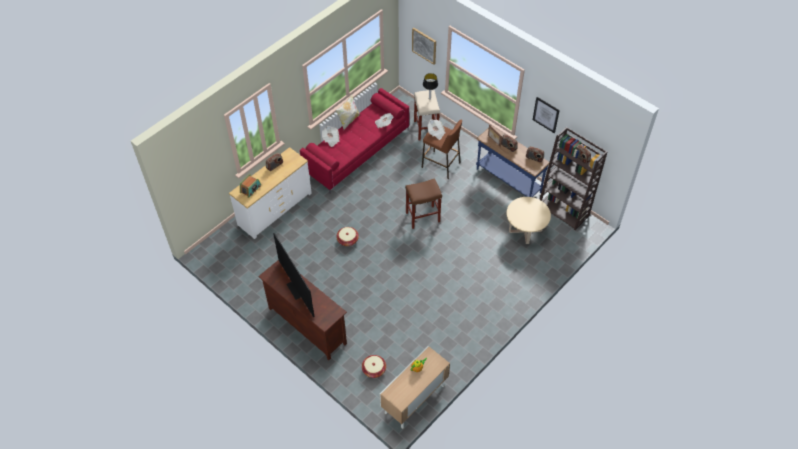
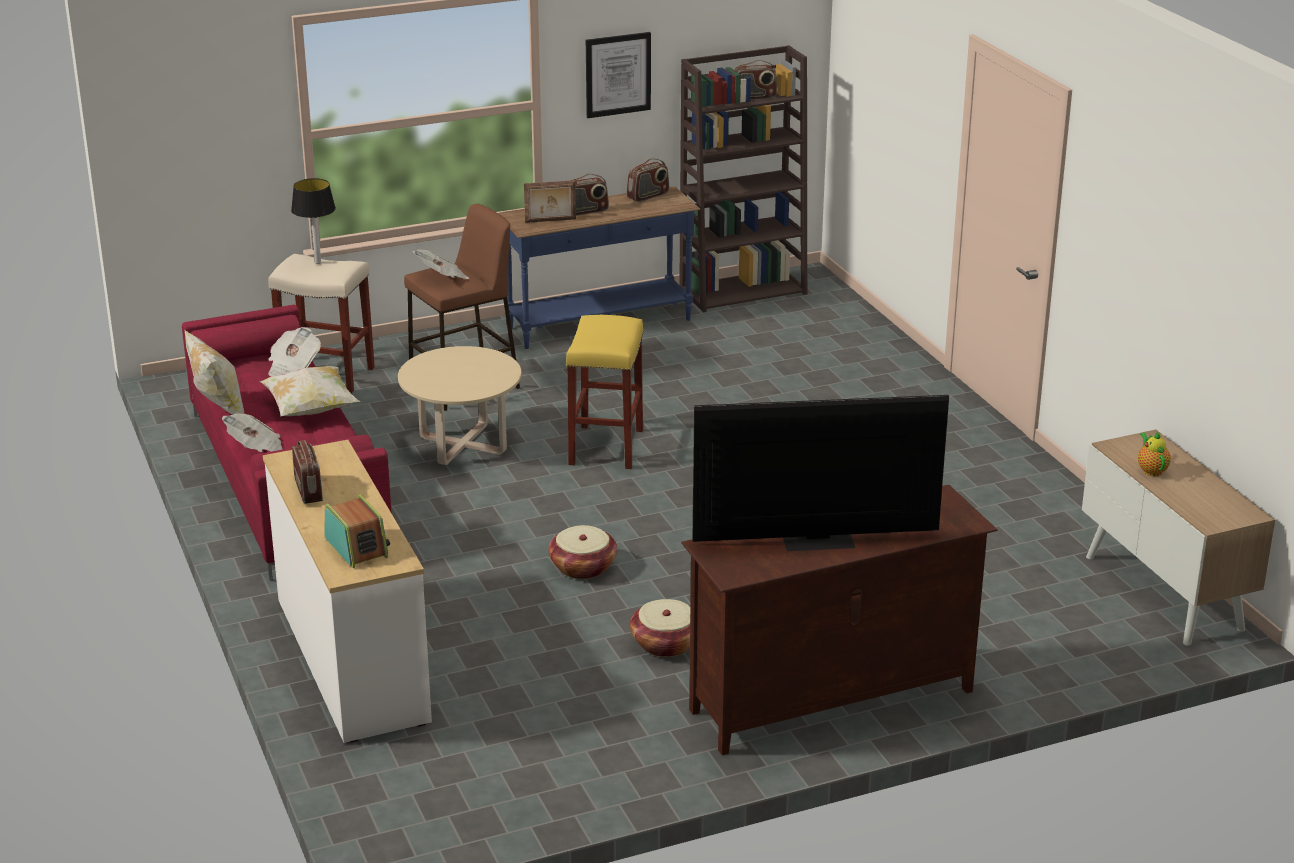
camera: 65 degrees left, 25 degrees down
basket [362,355,386,378] -> basket moved to [630,599,690,657]
brown stool [405,178,442,229] -> yellow stool [566,315,644,469]
picture [412,27,436,65] -> none
beige coffee table [506,197,551,244] -> beige coffee table moved to [398,346,521,465]
none -> pillow [259,366,360,416]

